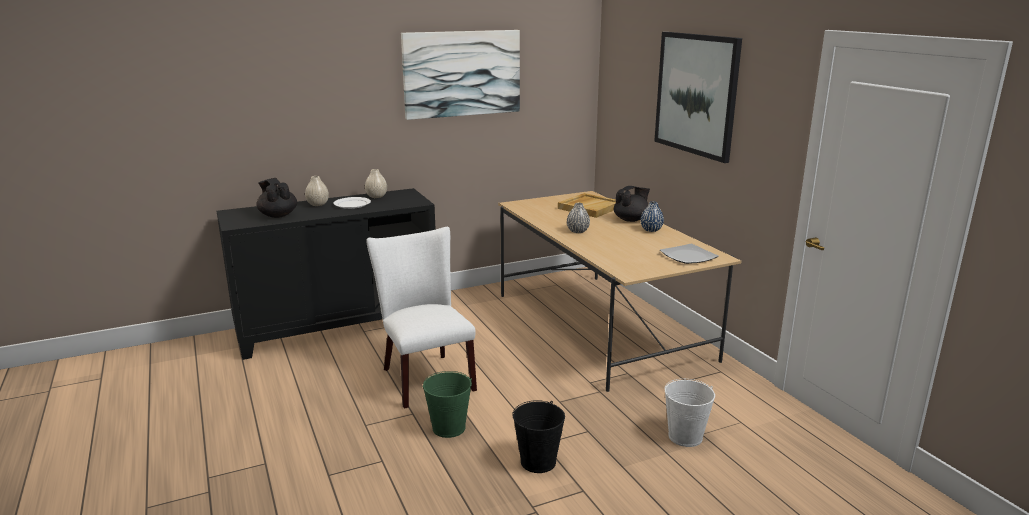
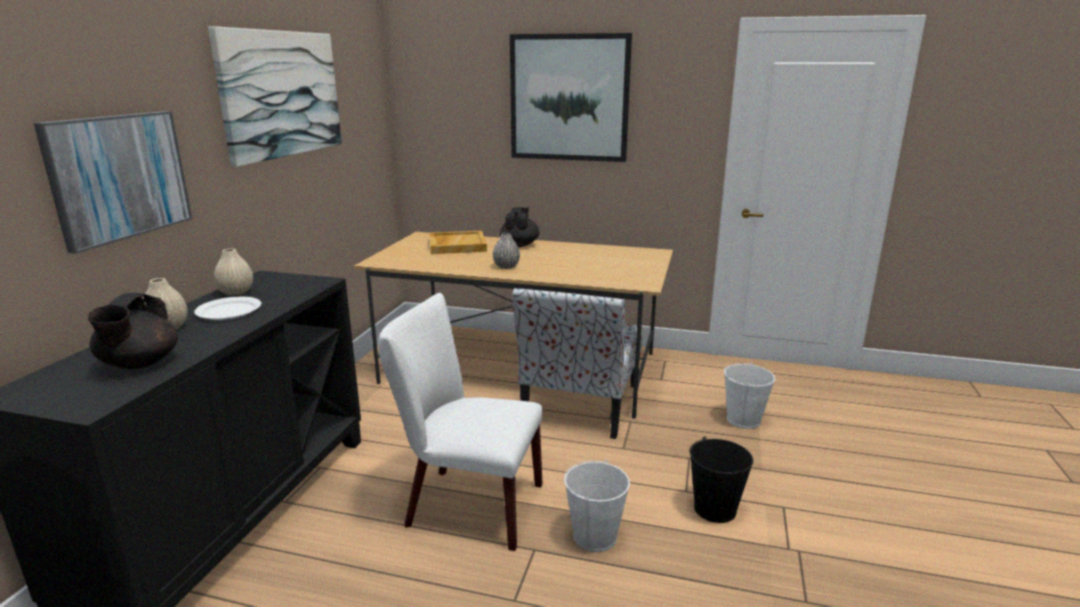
camera: 50 degrees left, 0 degrees up
black teapot [256,178,297,218] -> black teapot turned 90 degrees counterclockwise [88,293,178,369]
green bucket [422,371,472,438] -> white bucket [564,460,630,552]
blue vase [640,201,664,232] -> none
plate [660,244,719,264] -> none
none -> picture [34,111,192,254]
none -> chair [512,288,642,439]

